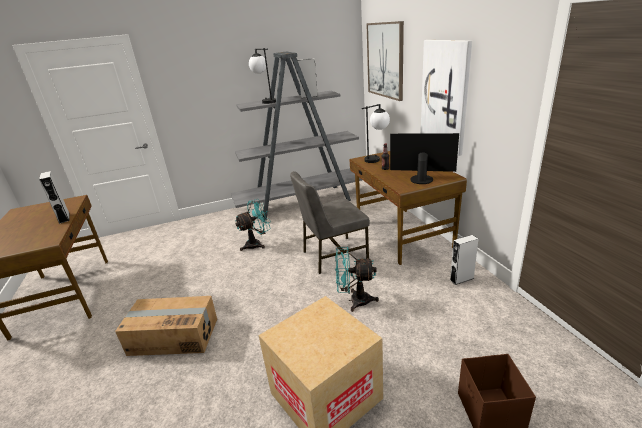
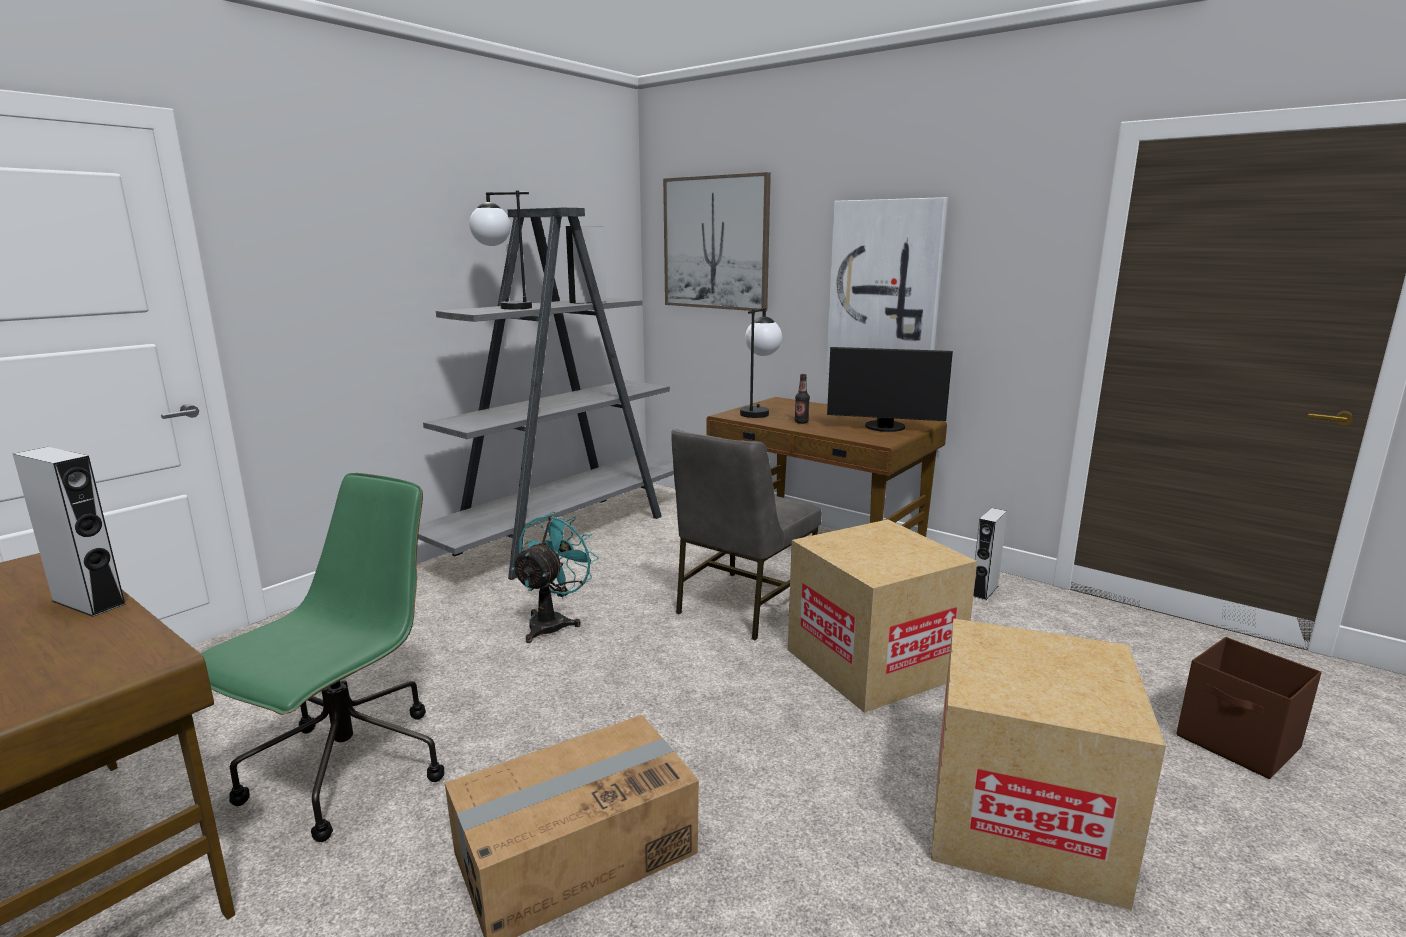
camera: 35 degrees left, 10 degrees down
turquoise fan [335,247,379,312] -> cardboard box [788,519,977,713]
monitor [390,133,459,184] -> monitor turned 150 degrees counterclockwise [827,347,953,432]
none -> green office chair [200,473,444,842]

